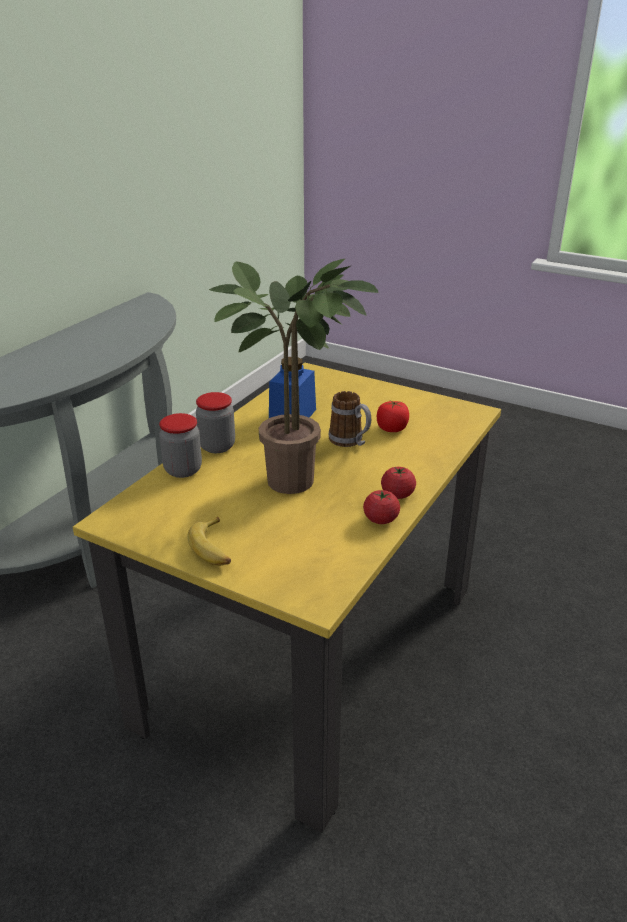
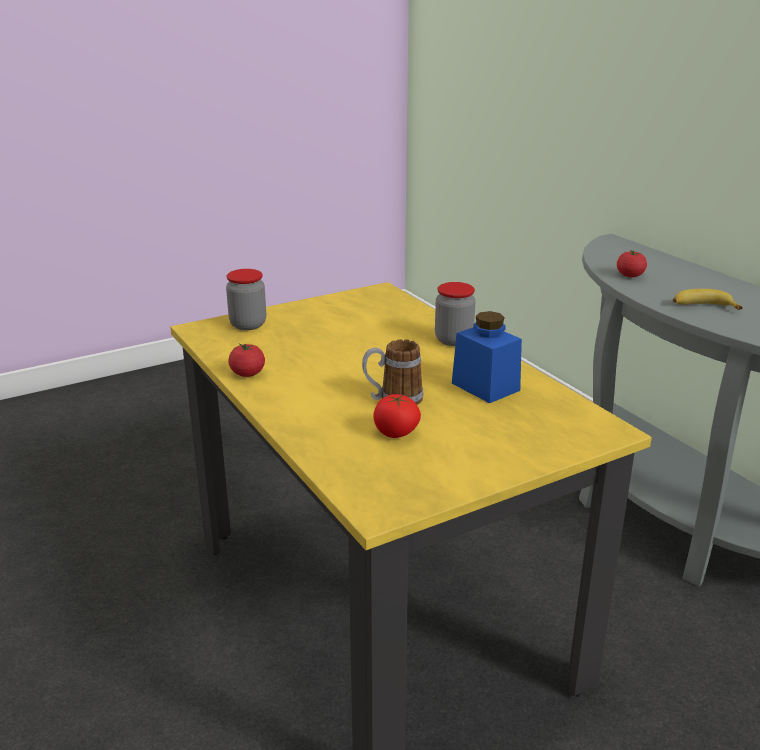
camera: 120 degrees right, 5 degrees down
jar [159,413,202,478] -> jar moved to [226,269,266,330]
banana [187,517,231,566] -> banana moved to [673,289,743,310]
potted plant [209,259,379,494] -> none
tomato [381,467,416,499] -> tomato moved to [617,250,647,277]

